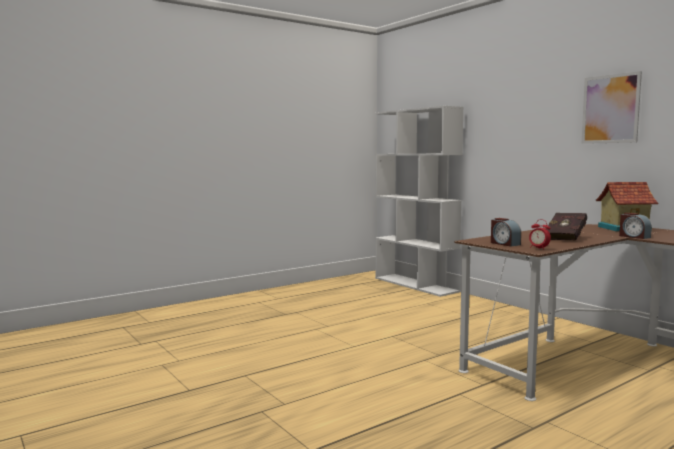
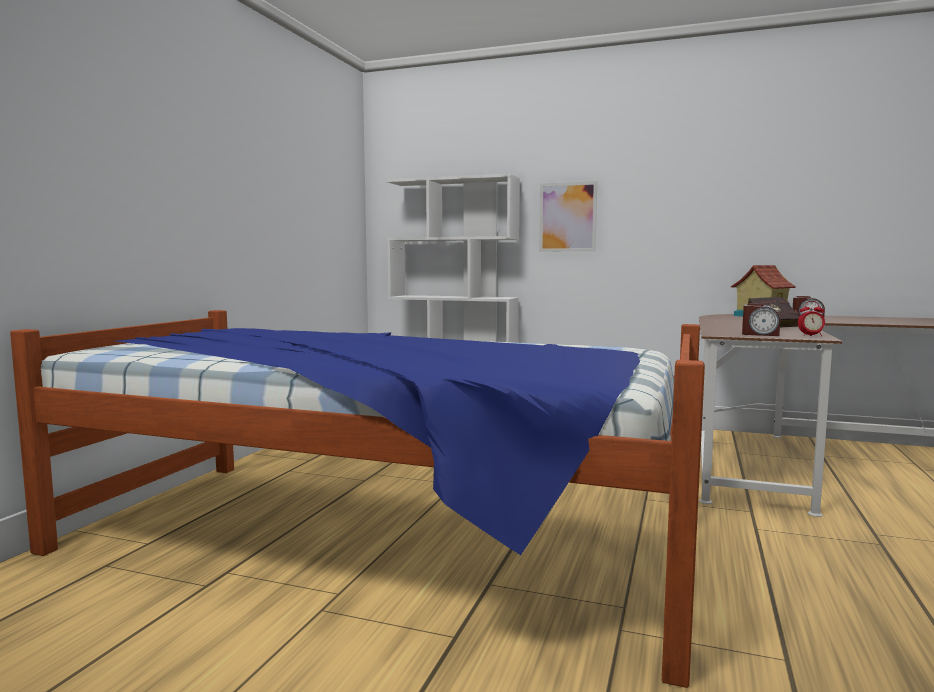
camera: 35 degrees left, 0 degrees up
picture [582,71,642,144] -> picture moved to [539,181,597,252]
none -> bed [10,310,705,688]

